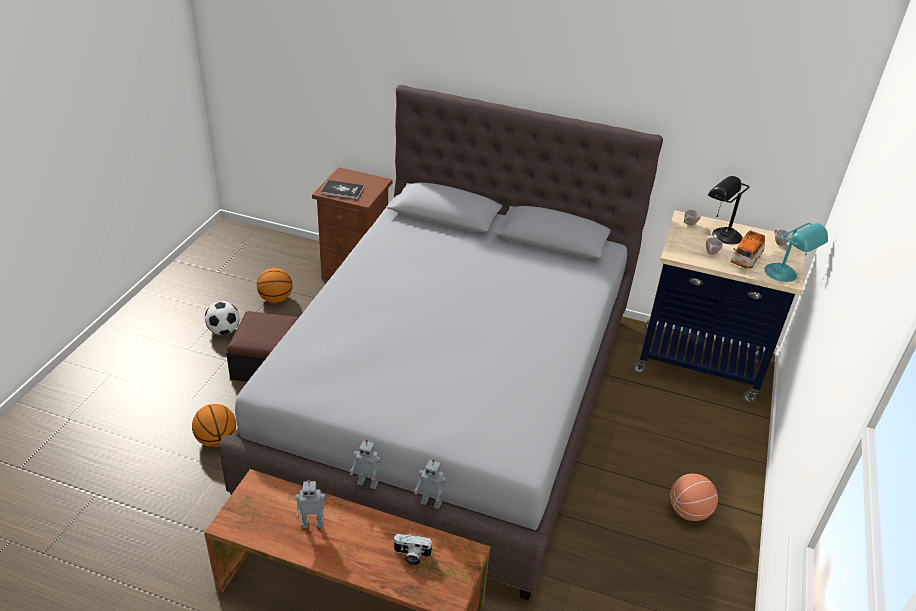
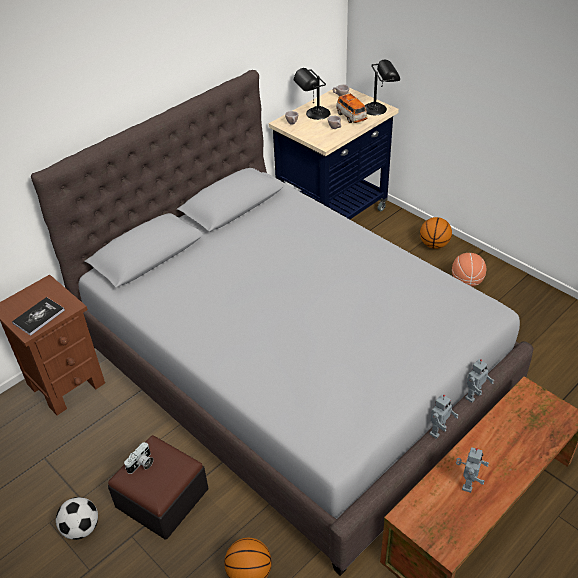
camera: 60 degrees left, 5 degrees up
basketball [257,268,293,303] -> basketball moved to [420,217,452,249]
camera [393,534,433,565] -> camera moved to [124,442,153,474]
turquoise table lamp [764,223,828,282] -> black table lamp [365,60,400,115]

